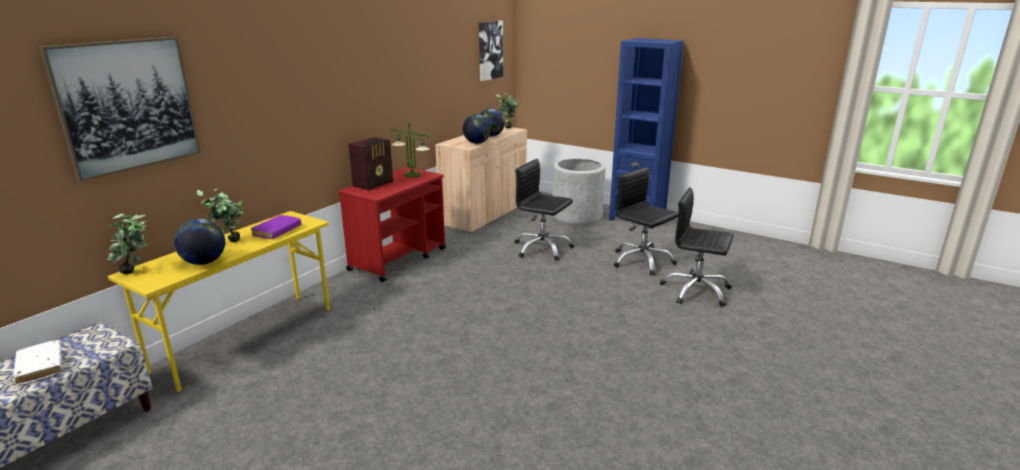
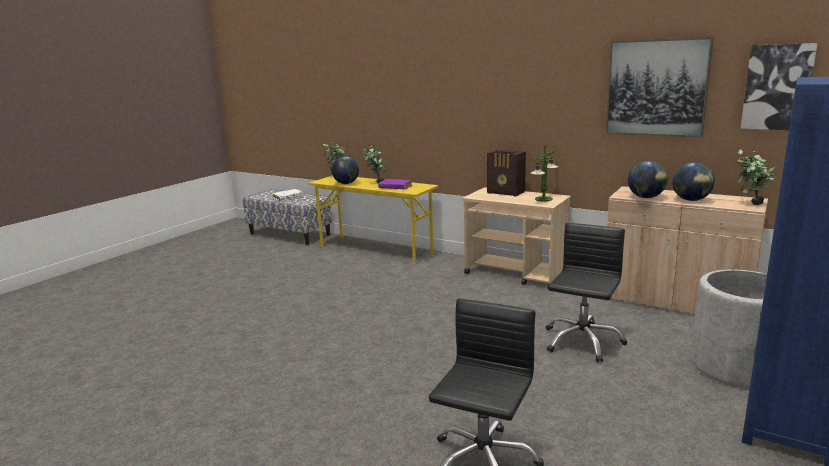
camera: 90 degrees right, 5 degrees down
picture [39,37,201,181] -> picture moved to [605,37,714,138]
red cart [338,167,446,282] -> beige cart [463,187,571,288]
black office chair [614,167,678,275] -> none

